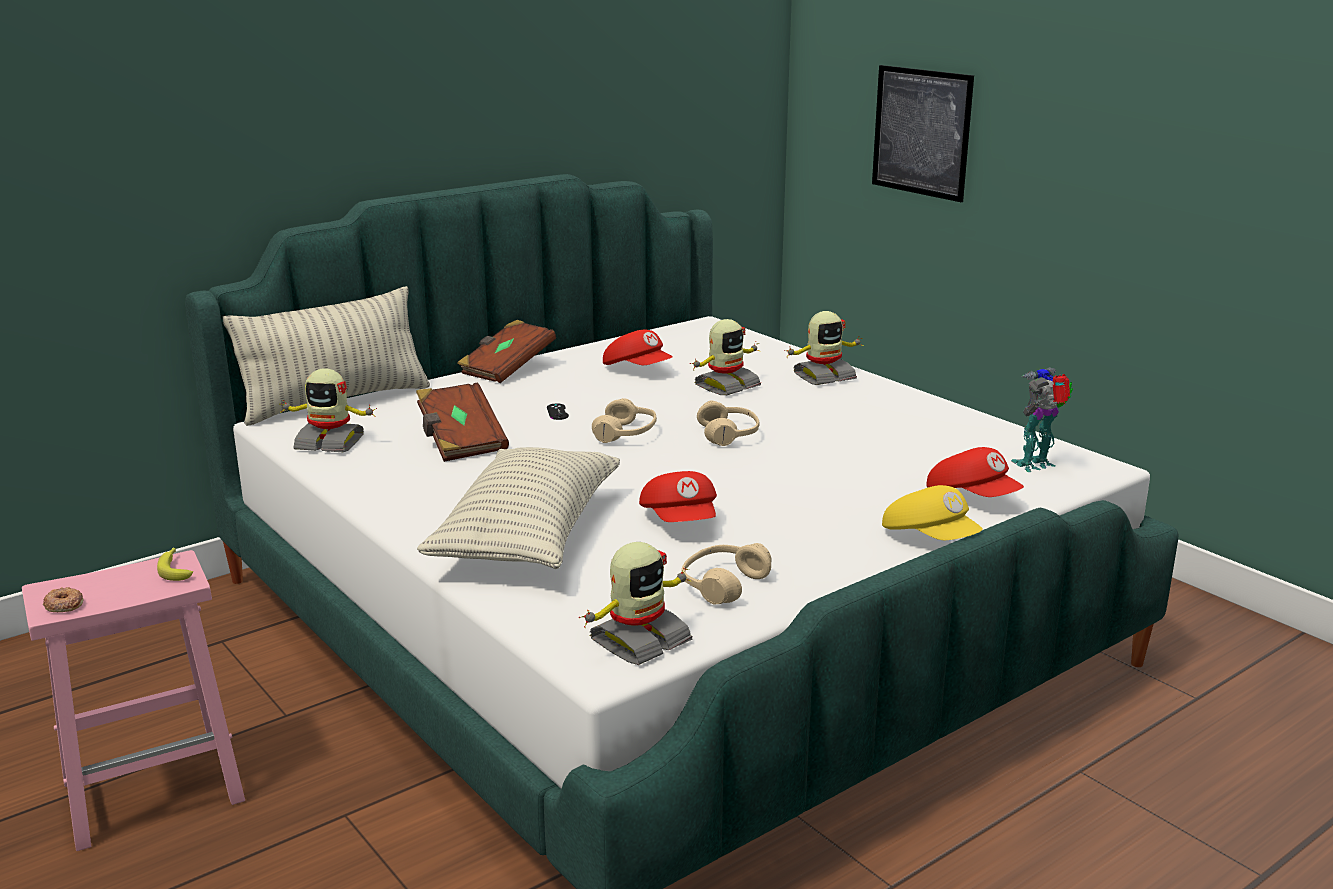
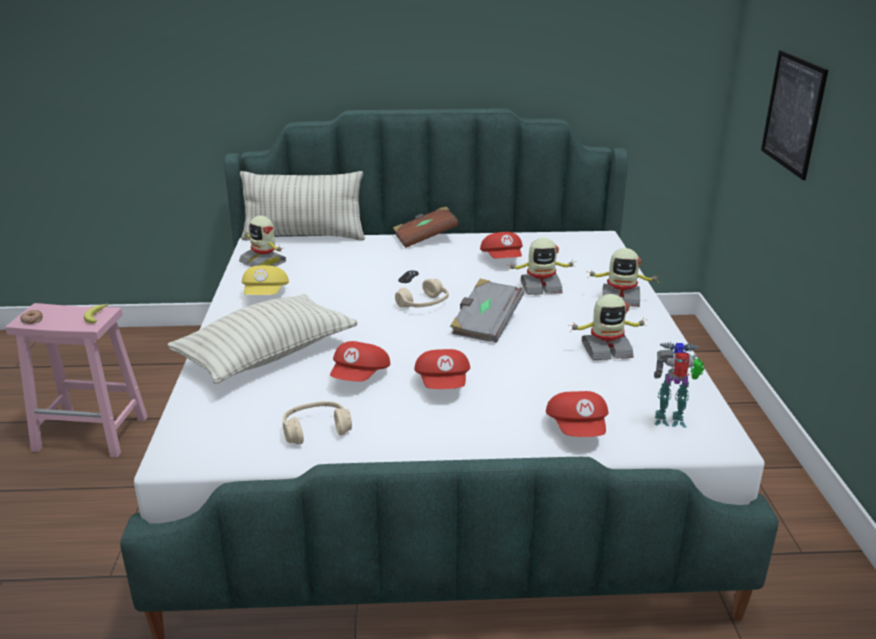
camera: 35 degrees right, 5 degrees up
brown book [416,383,509,462] -> none
toy robot [579,542,693,665] -> toy robot moved to [570,294,647,360]
beige headphones [697,401,760,446] -> grey book [450,279,524,343]
yellow cap [882,485,983,540] -> yellow cap moved to [242,265,289,295]
none -> red cap [414,349,470,389]

